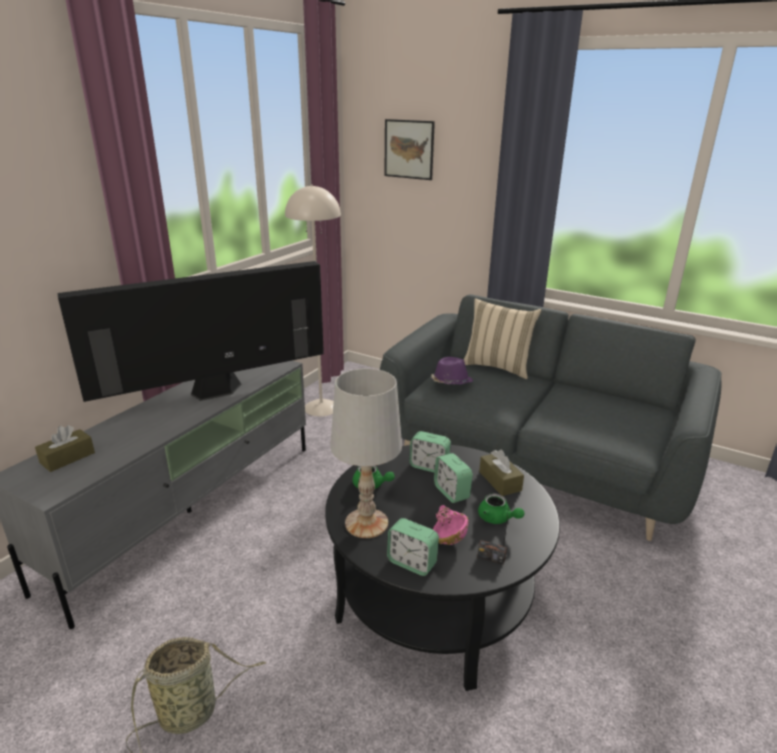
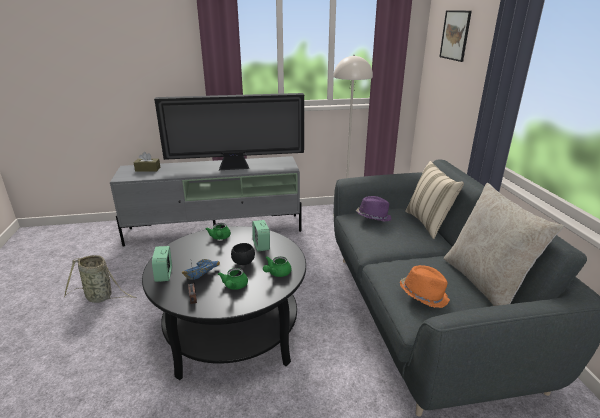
camera: 50 degrees right, 0 degrees up
television [57,261,324,402] -> television turned 150 degrees clockwise [154,93,304,170]
white table lamp [330,368,402,538] -> none
pink bowl [433,505,469,545] -> blue bowl [182,259,220,280]
alarm clock [434,453,473,503] -> black bowl [231,243,255,265]
brown tissue box [479,450,524,496] -> green teapot [263,256,292,277]
none -> orange hat [400,265,450,308]
none -> beige pillow [444,183,564,306]

